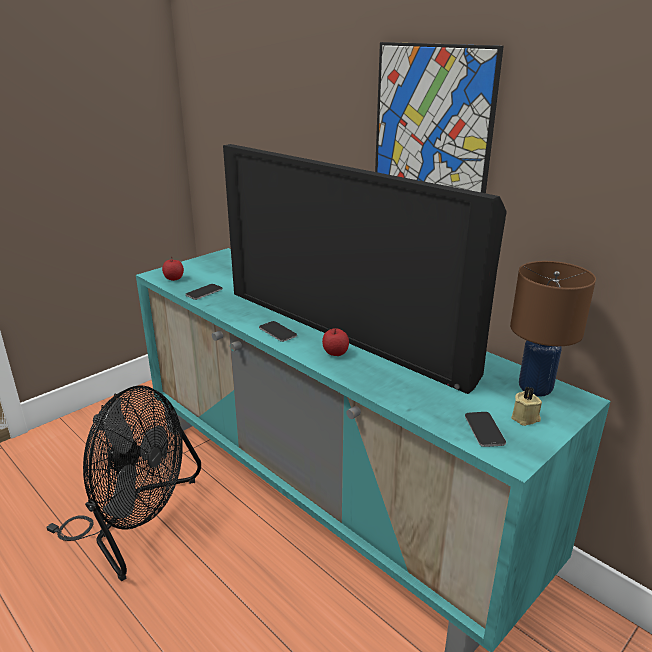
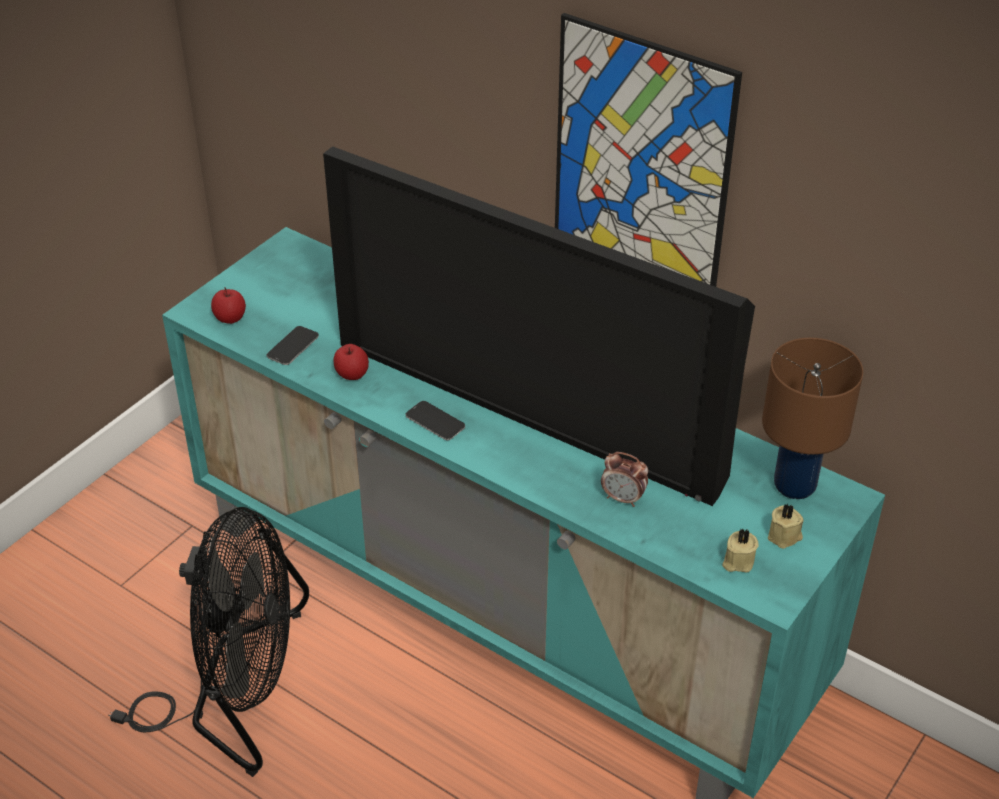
camera: 10 degrees left, 15 degrees up
apple [322,328,349,356] -> apple moved to [333,344,369,380]
phone [465,412,506,447] -> beige candle [722,528,759,573]
none -> alarm clock [601,452,648,507]

